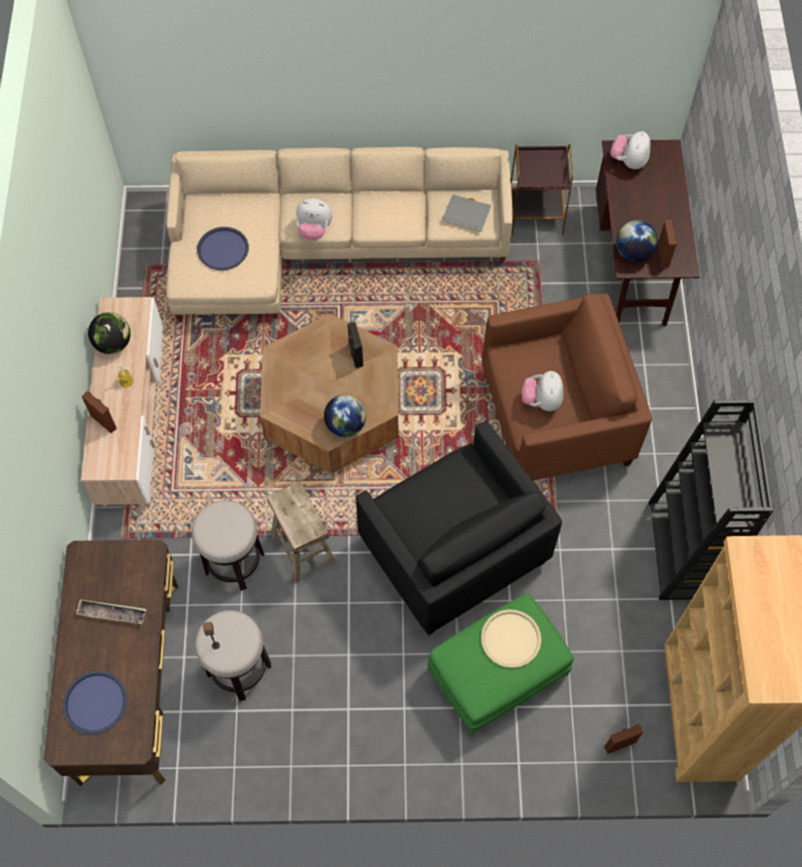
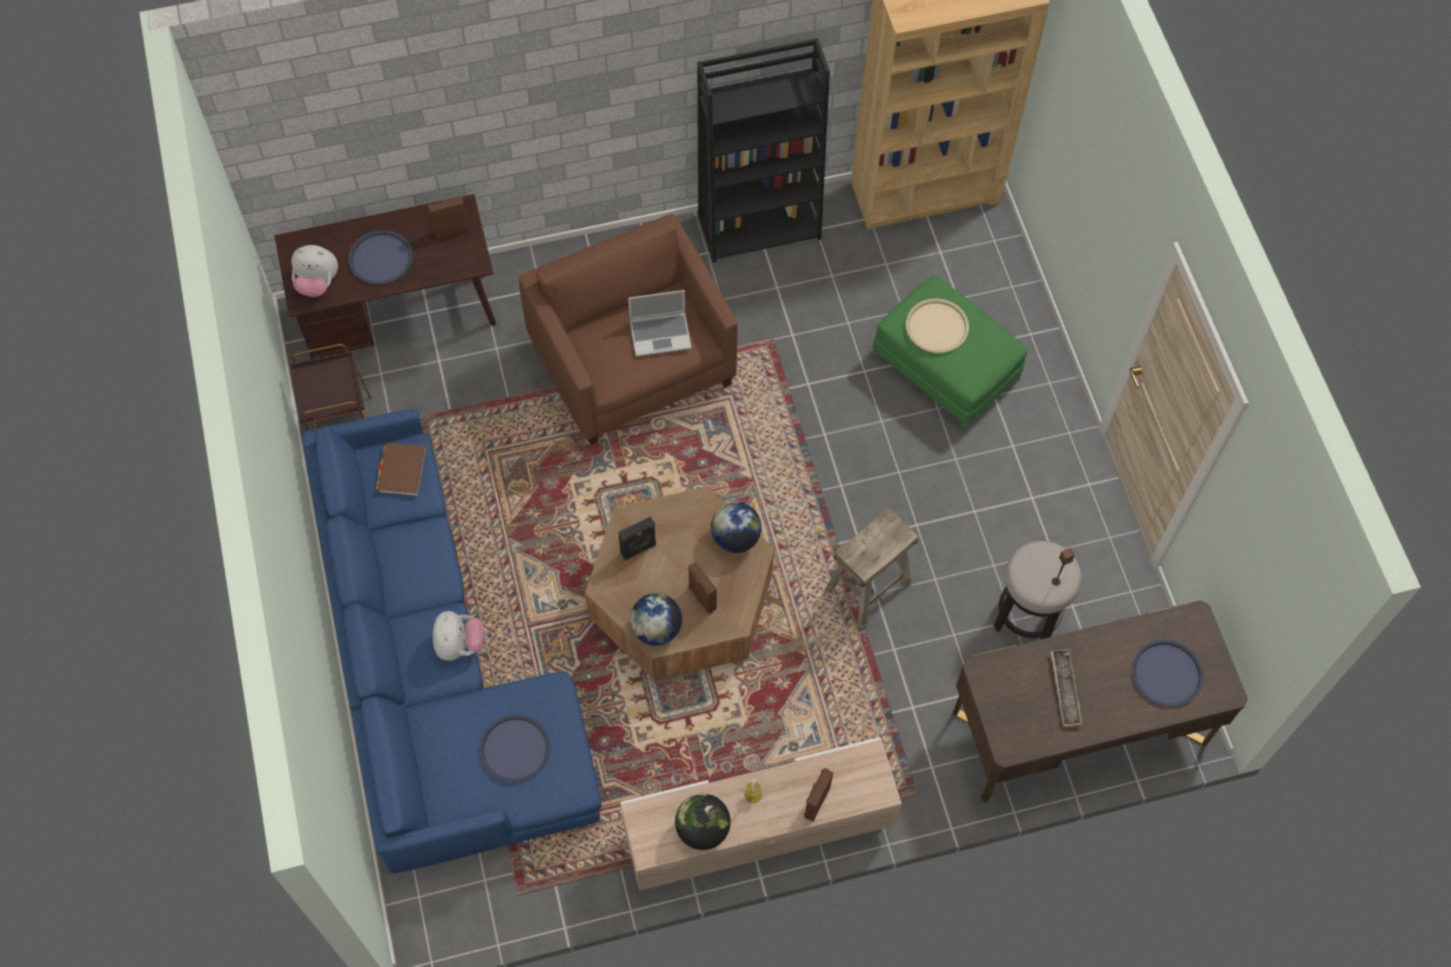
camera: 105 degrees left, 0 degrees up
beige sofa [166,147,513,320] -> blue sofa [302,409,602,874]
stool [192,500,264,591] -> none
black armchair [356,421,562,636] -> none
grey book [443,194,491,232] -> brown book [376,443,426,496]
plush toy [522,371,564,411] -> laptop [628,290,692,357]
brown speaker [604,724,643,754] -> brown speaker moved to [688,562,717,614]
globe [616,220,658,262] -> globe moved to [630,593,682,646]
none -> blue tray [348,230,413,285]

